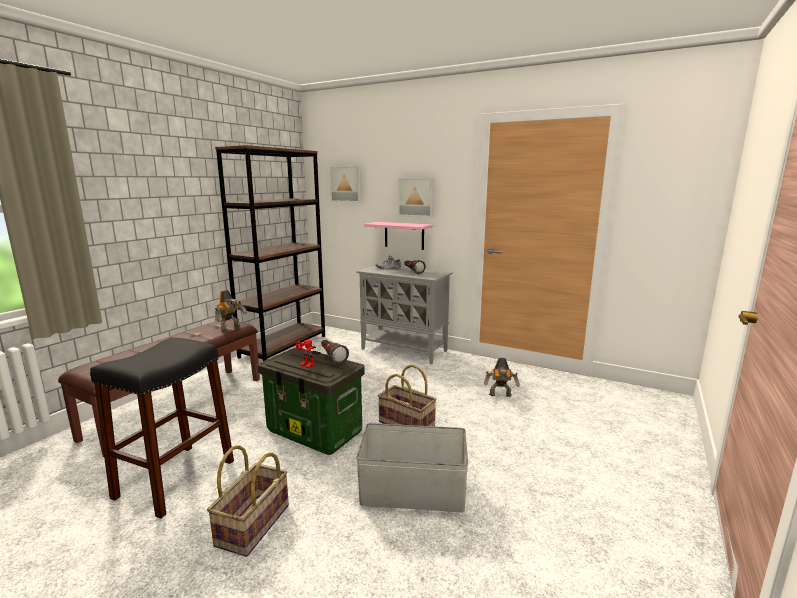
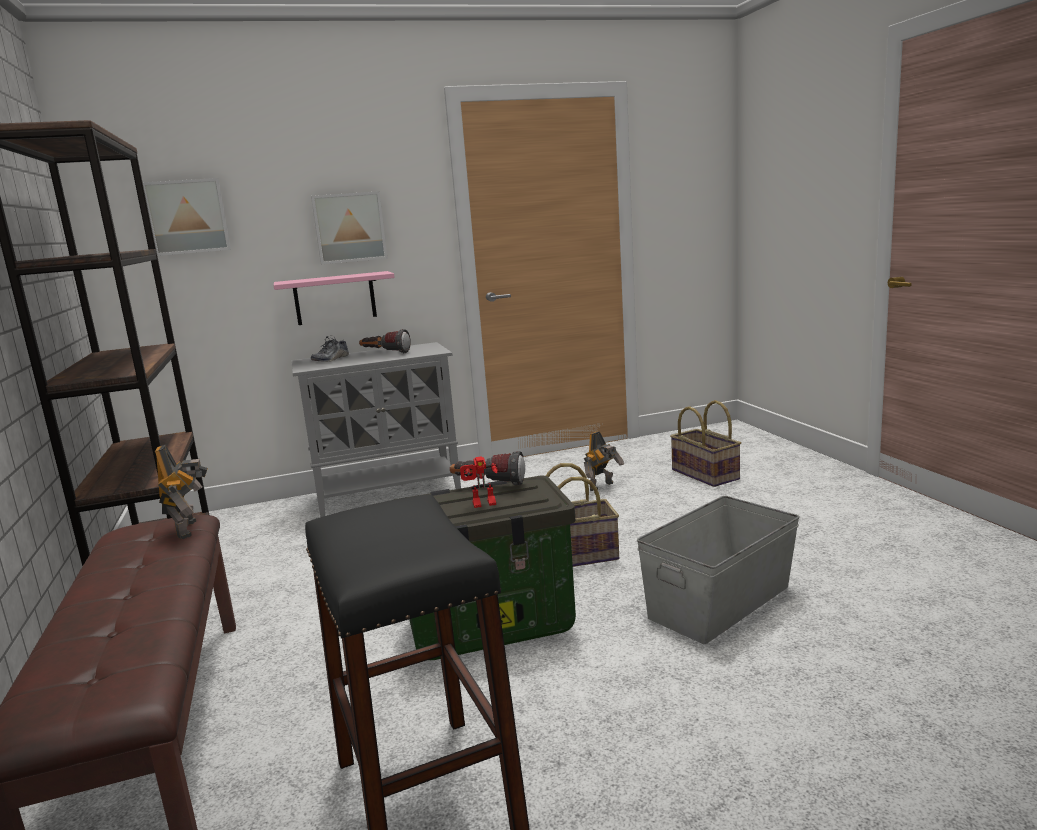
camera: 45 degrees left, 0 degrees up
basket [207,445,289,557] -> basket moved to [670,400,741,487]

